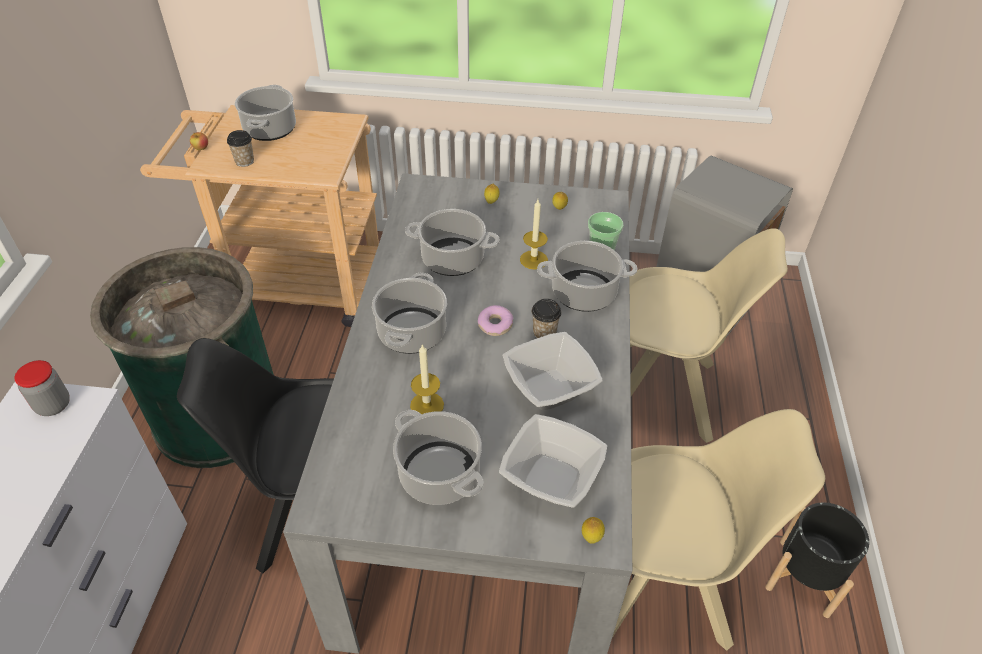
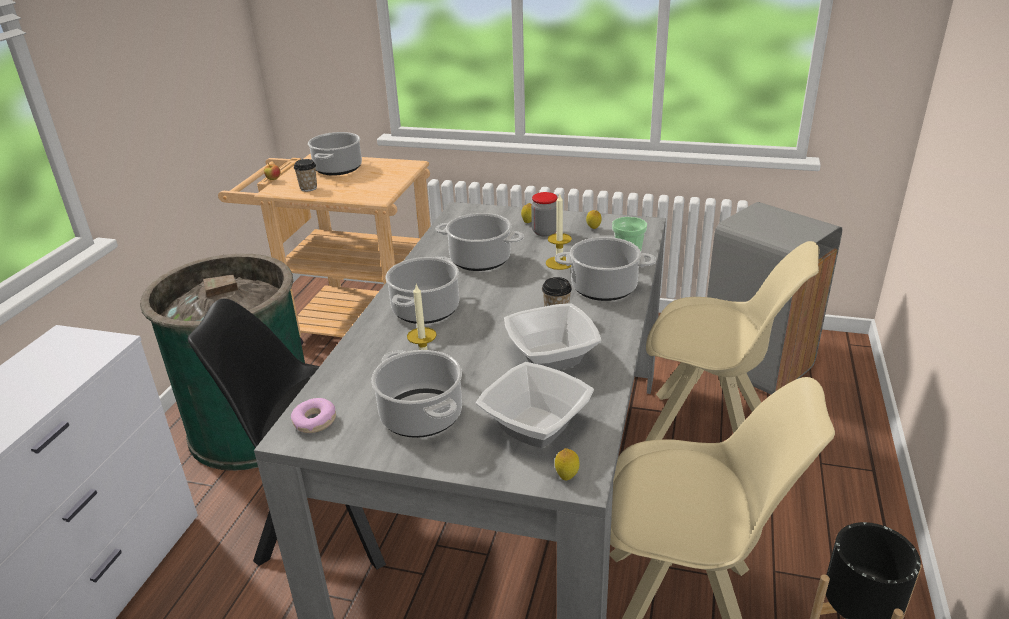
camera: 10 degrees right, 15 degrees down
jar [14,360,70,416] -> jar moved to [531,192,558,237]
donut [478,305,513,336] -> donut moved to [291,398,336,433]

